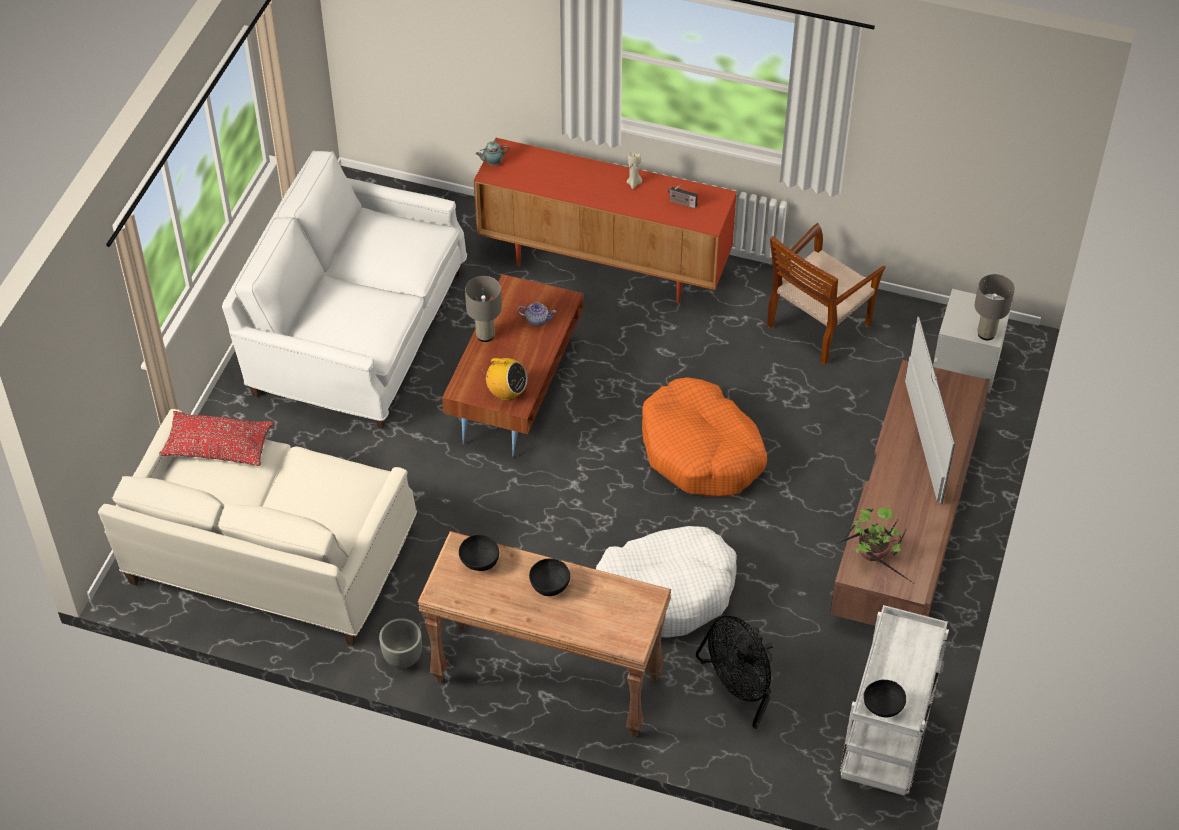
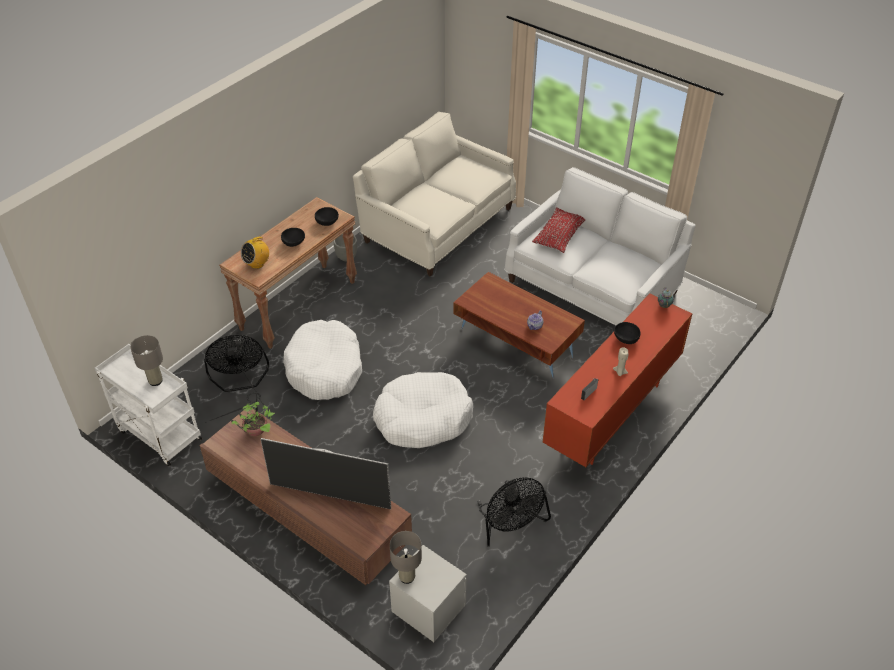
camera: 110 degrees right, 5 degrees down
red pillow [159,411,274,466] -> red pillow moved to [532,207,585,253]
grey table lamp [465,276,502,342] -> grey table lamp moved to [130,335,163,386]
radio [483,358,527,401] -> radio moved to [241,236,269,269]
orange dog bed [642,377,767,497] -> white dog bed [373,372,473,448]
brown armchair [767,223,886,365] -> black fan [477,477,551,547]
black bowl [864,680,906,717] -> black bowl moved to [614,322,641,344]

